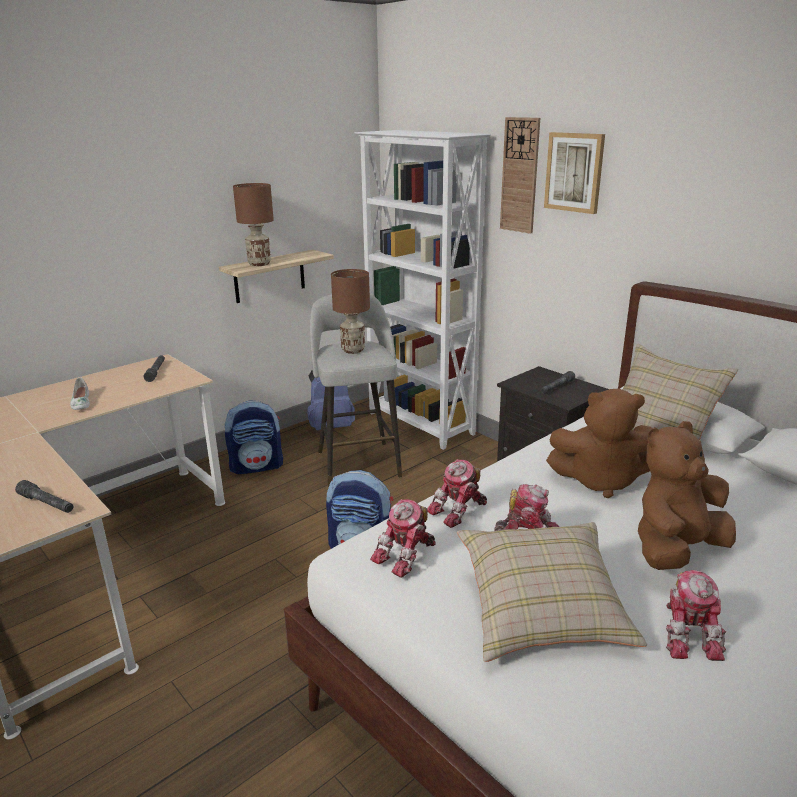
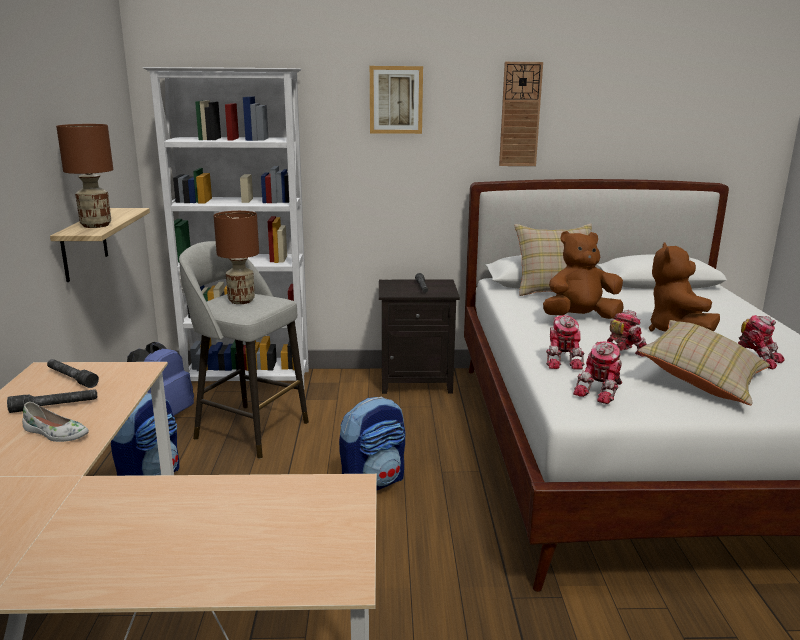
camera: 50 degrees left, 5 degrees down
grey flashlight [15,480,73,513] -> grey flashlight moved to [7,389,97,413]
toy robot [370,499,436,578] -> toy robot turned 45 degrees clockwise [573,342,623,404]
wall clock [500,117,540,234] -> wall clock moved to [499,62,543,166]
brown plush toy [546,388,653,498] -> brown plush toy turned 150 degrees counterclockwise [543,231,624,319]

